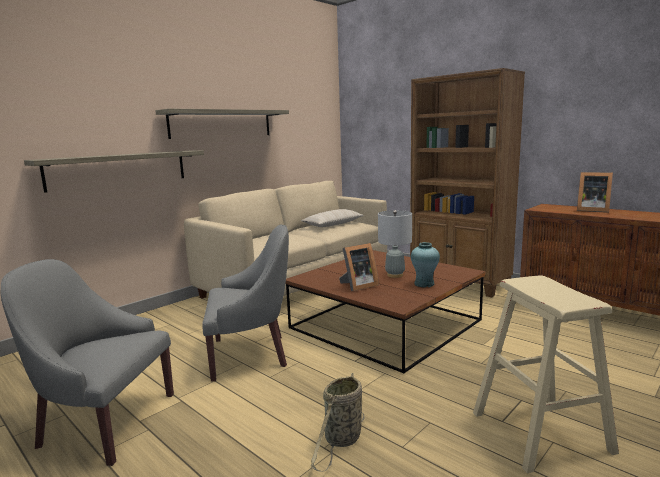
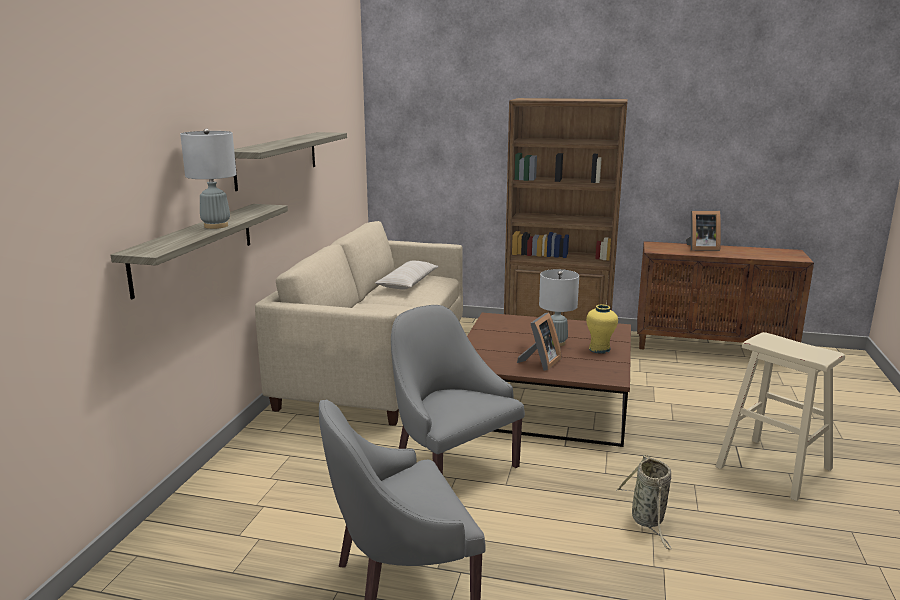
camera: 30 degrees left, 5 degrees up
grey armchair [203,224,289,382] -> grey armchair turned 90 degrees counterclockwise [391,305,525,475]
turquoise vase [411,242,440,288] -> yellow vase [586,304,618,354]
none -> grey table lamp [180,128,236,229]

